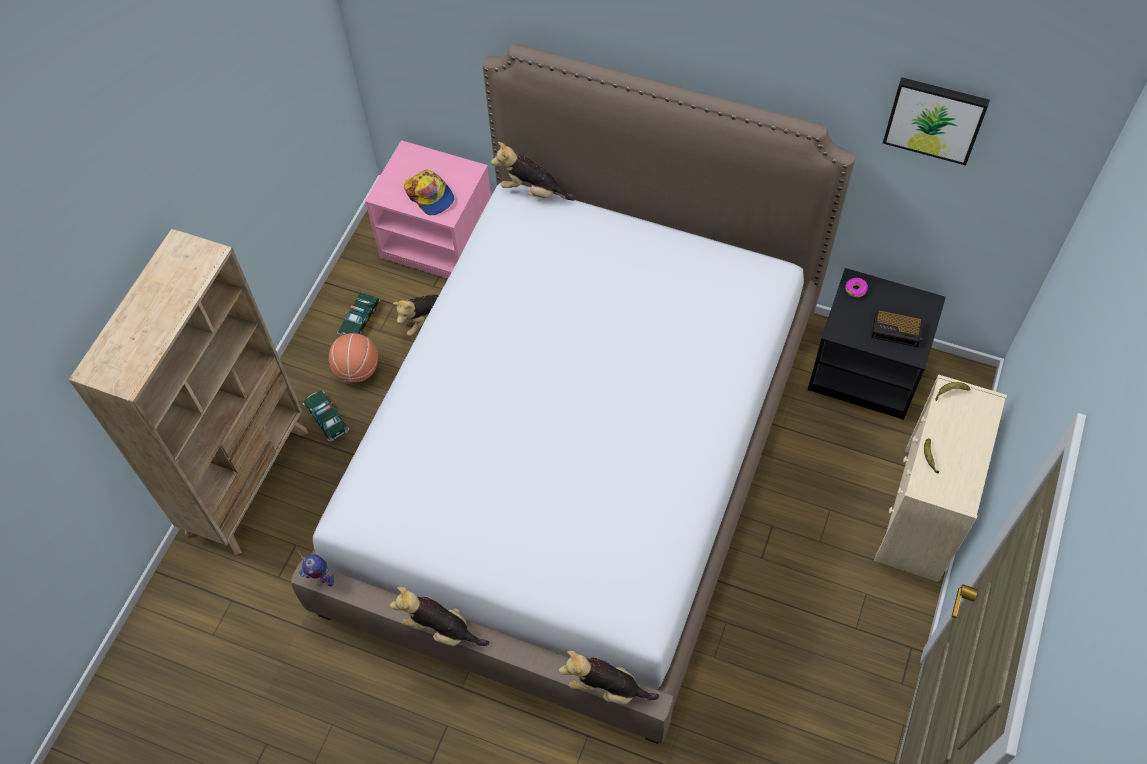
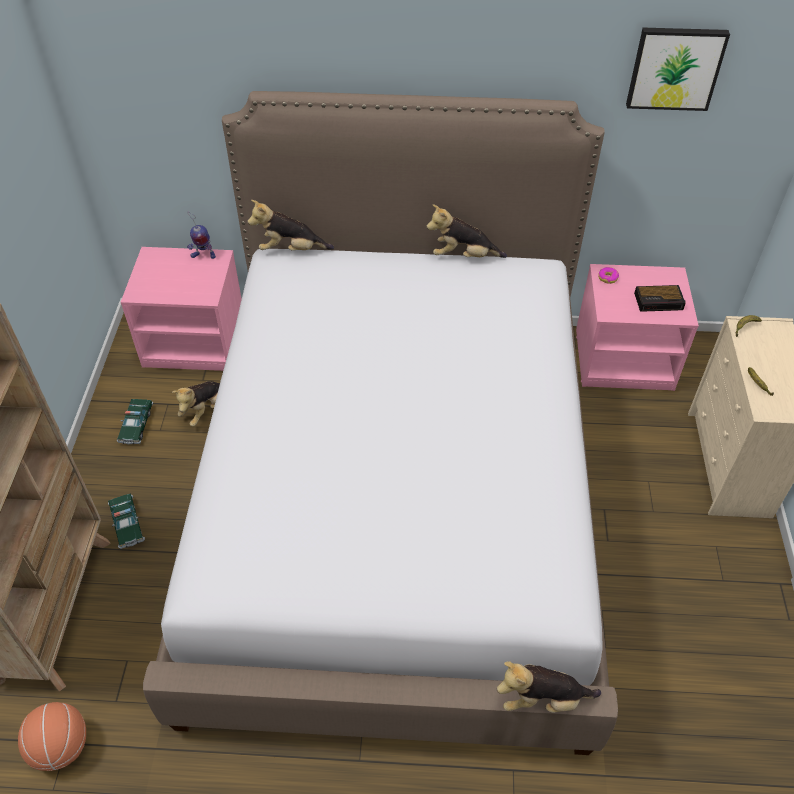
camera: 20 degrees left, 10 degrees down
toy robot [298,551,334,586] -> toy robot moved to [187,211,216,259]
toy car [303,390,349,442] -> toy car turned 150 degrees counterclockwise [108,494,145,549]
basketball [329,333,378,382] -> basketball moved to [18,702,86,771]
plush toy [390,587,490,646] -> plush toy moved to [427,205,507,258]
cap [404,169,454,215] -> none
black nightstand [808,268,946,420] -> pink nightstand [576,264,699,391]

